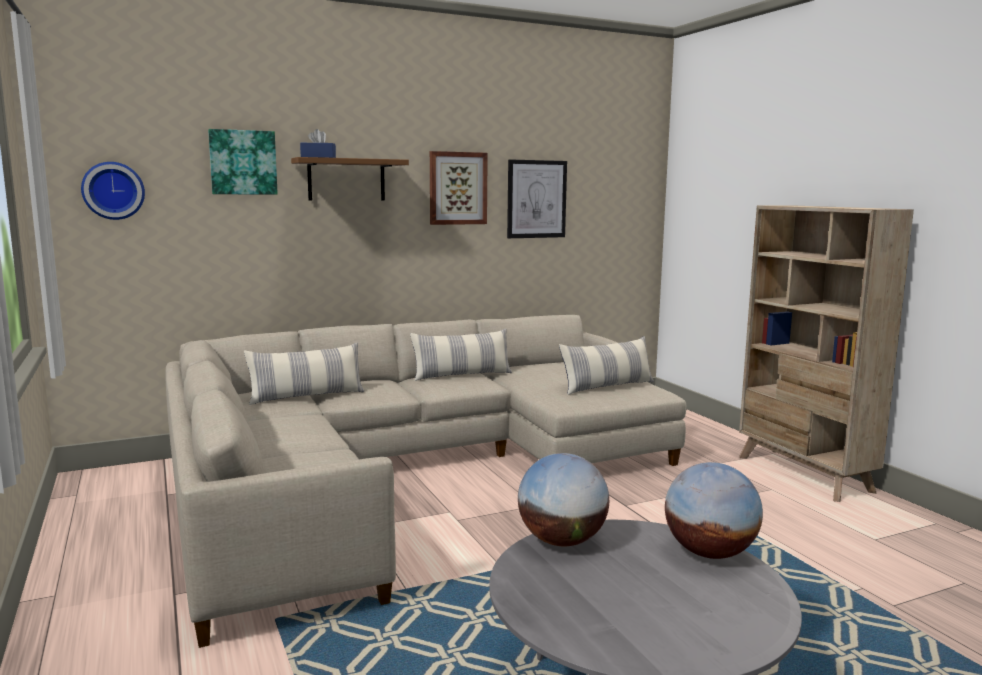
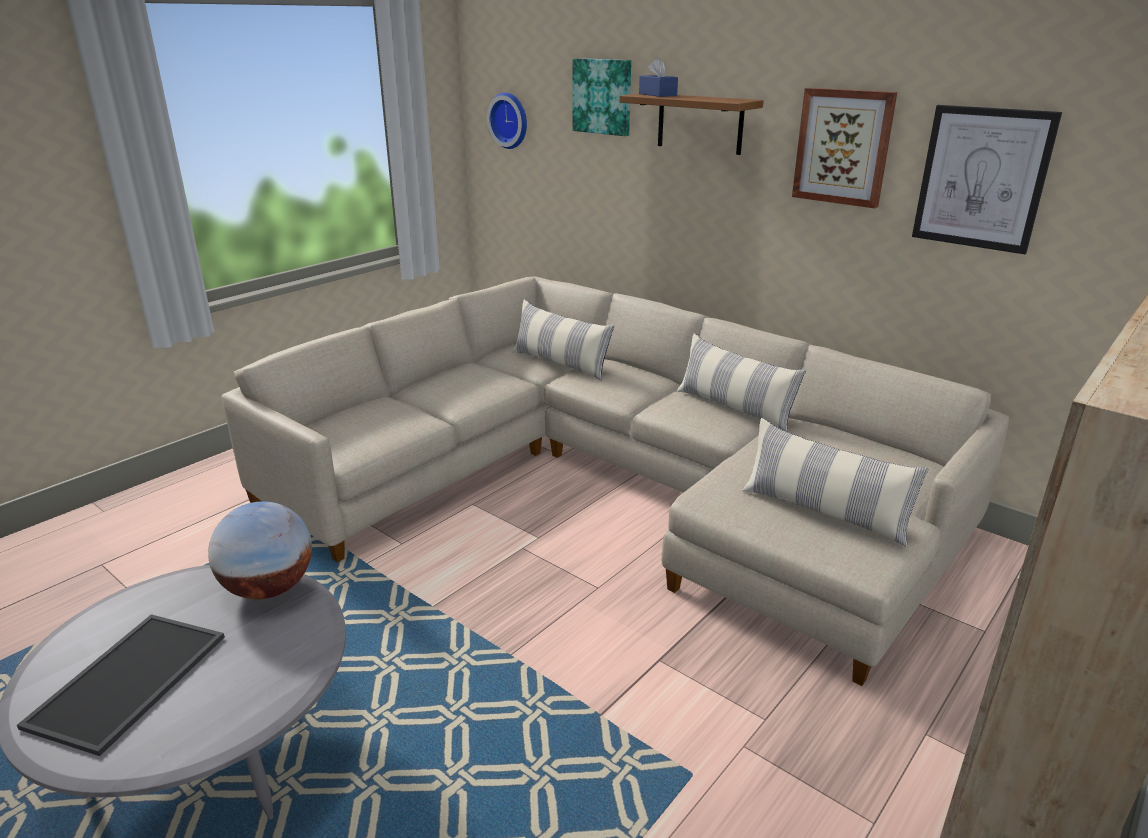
camera: 65 degrees right, 15 degrees up
globe [665,462,763,559] -> none
none -> tray [17,614,225,756]

